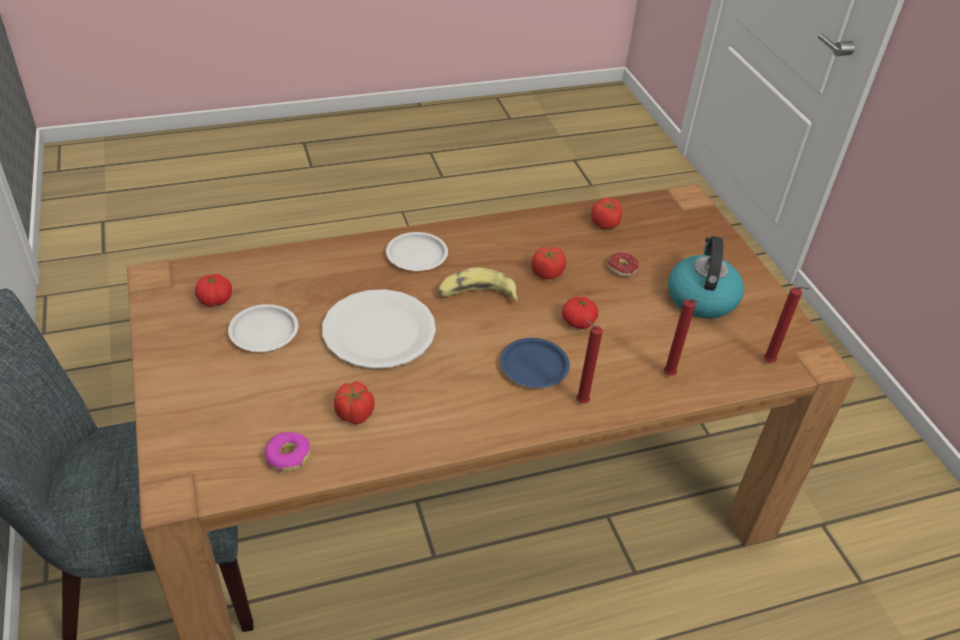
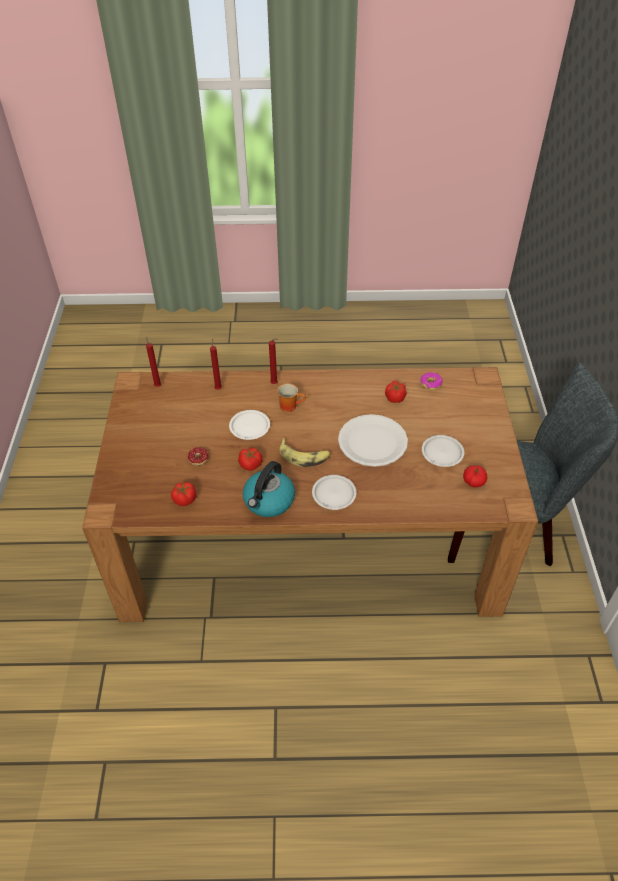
camera: 160 degrees left, 5 degrees up
blue plate [500,338,570,388] -> mug [277,383,306,412]
tomato [562,297,598,329] -> white plate [229,410,270,440]
kettle [668,236,744,319] -> kettle moved to [243,461,295,517]

